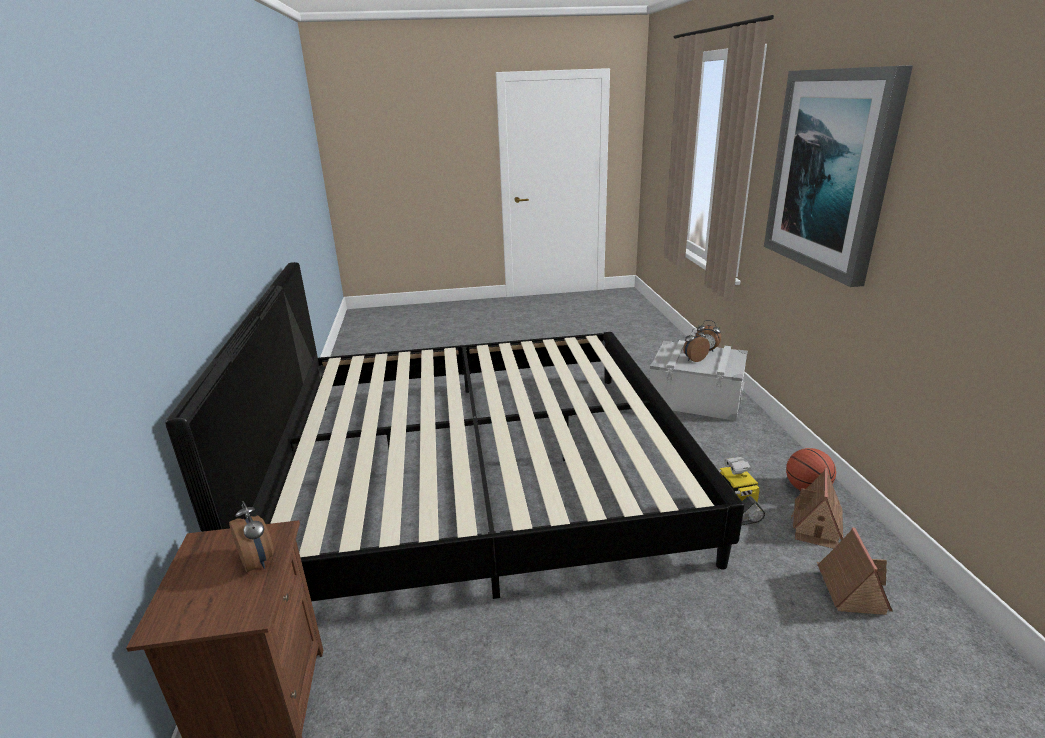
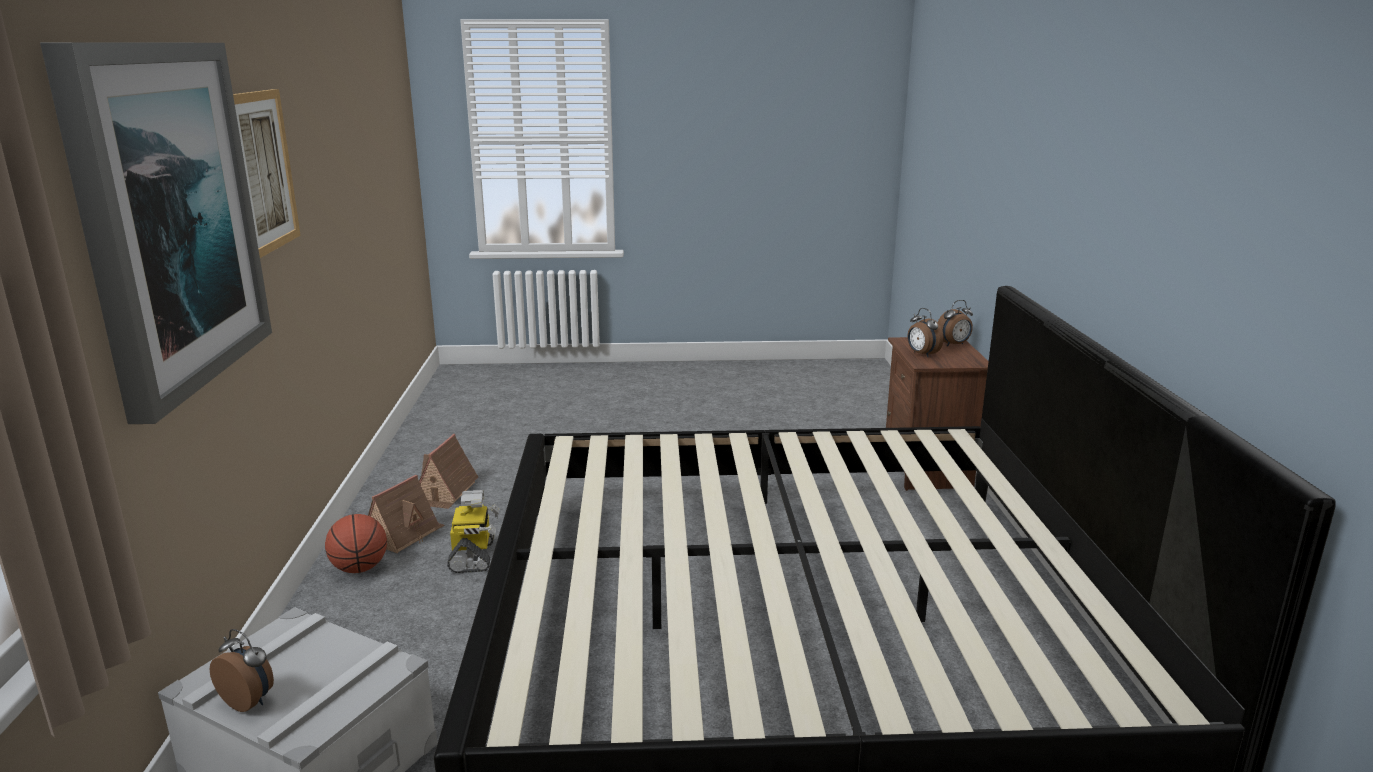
camera: 175 degrees left, 5 degrees down
alarm clock [683,327,710,362] -> alarm clock moved to [937,300,973,346]
none -> picture [233,89,301,258]

